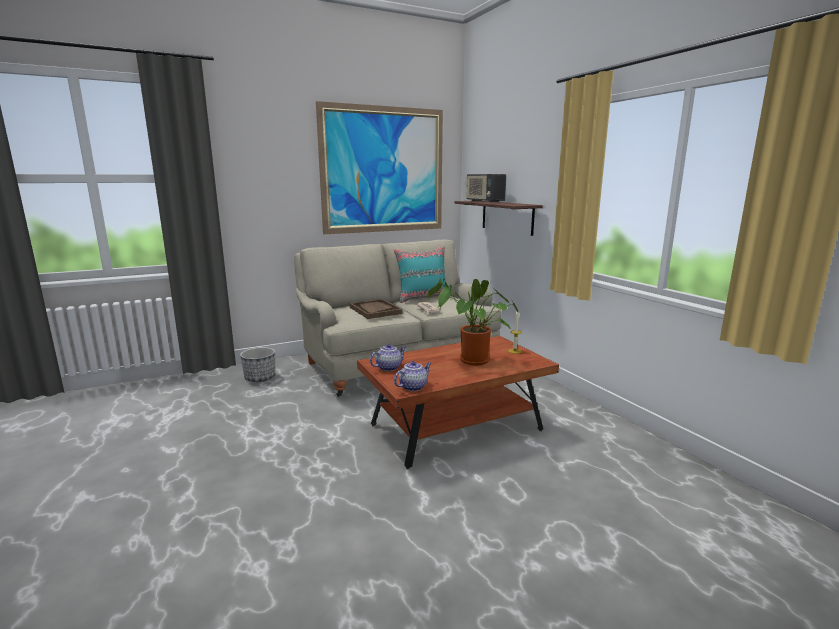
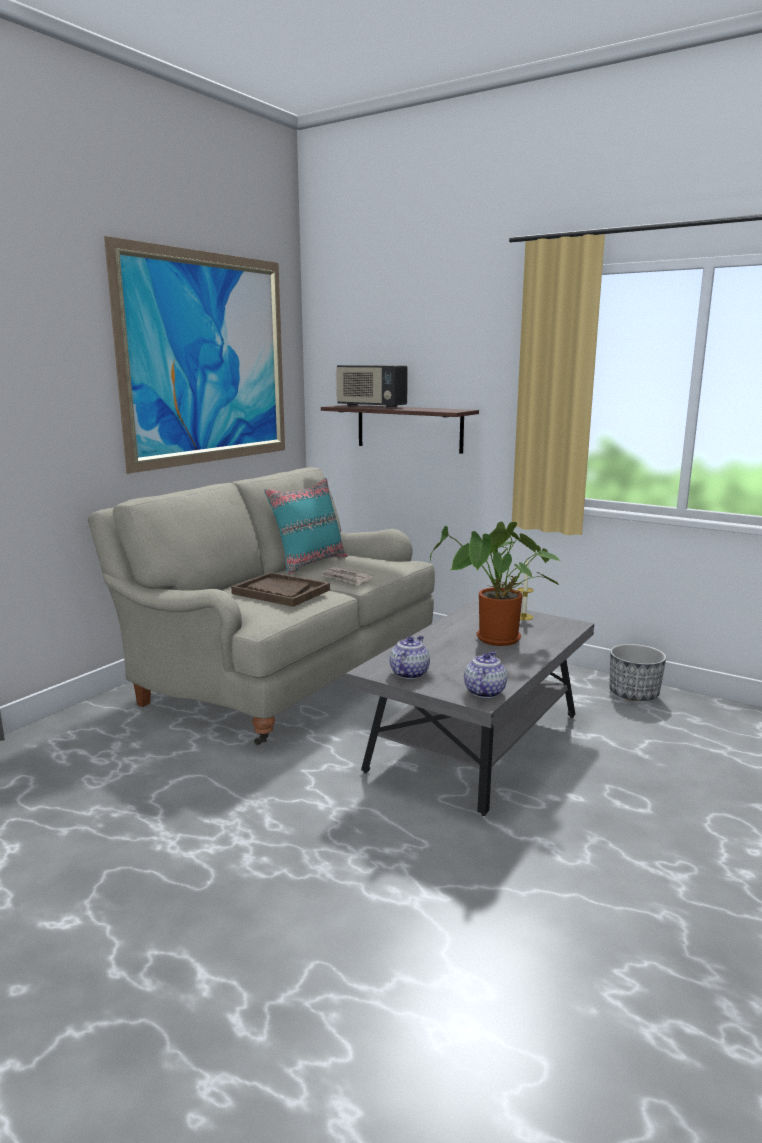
camera: 30 degrees left, 0 degrees up
planter [240,347,276,382] -> planter moved to [610,644,666,701]
brown coffee table [357,336,559,469] -> grey coffee table [346,600,594,816]

